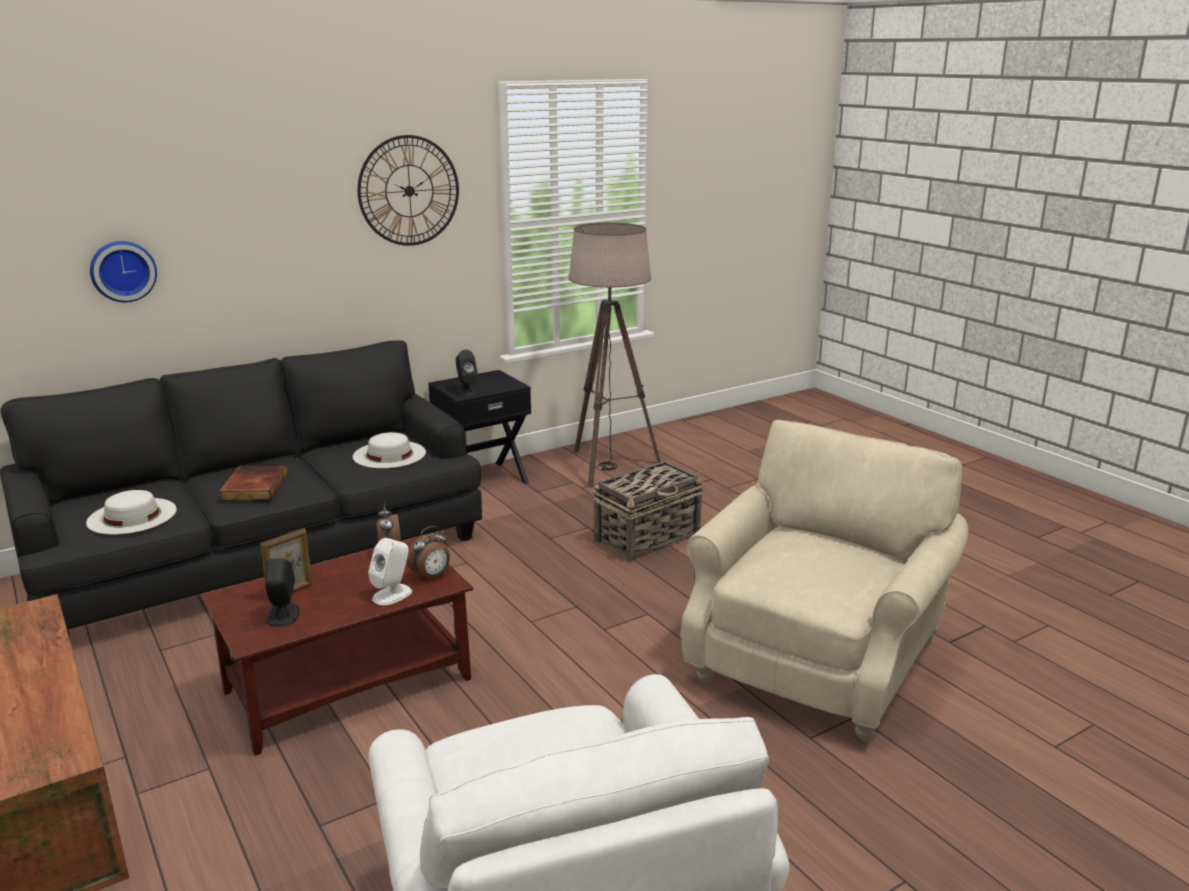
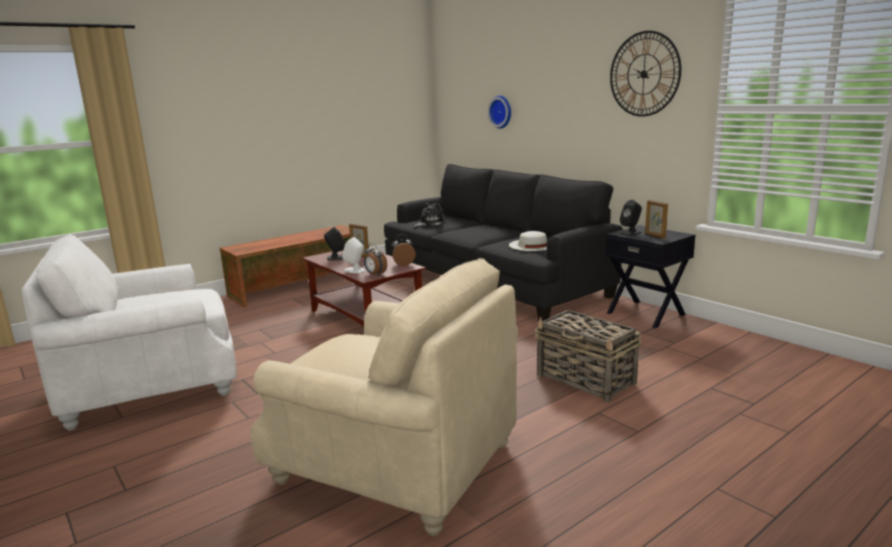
camera: 85 degrees right, 5 degrees down
white hat [86,490,177,535] -> plush toy [414,203,446,227]
book [219,466,288,501] -> none
floor lamp [569,223,661,488] -> none
none -> picture frame [645,200,668,239]

